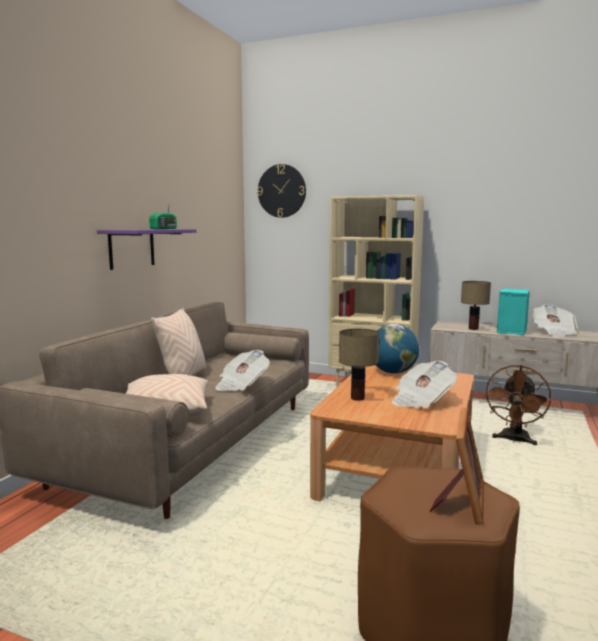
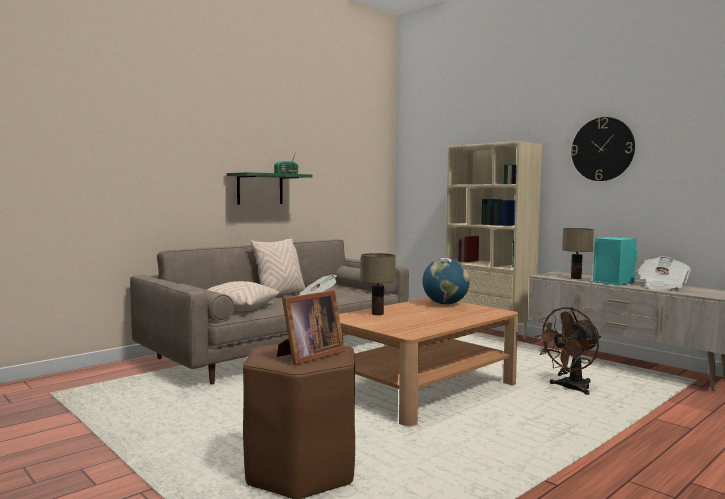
camera: 25 degrees right, 5 degrees down
purple shelf [97,229,196,270] -> green shelf [227,172,313,204]
wall clock [257,164,306,218] -> wall clock moved to [571,117,635,181]
newspaper [392,361,457,408] -> none

